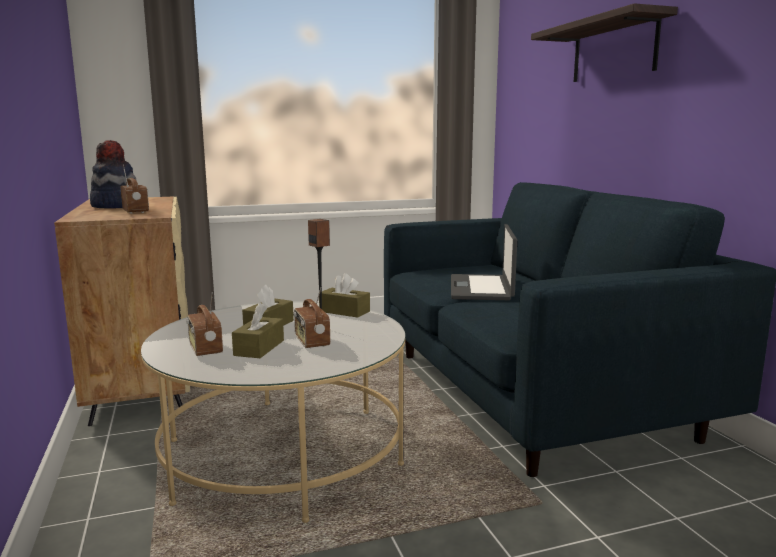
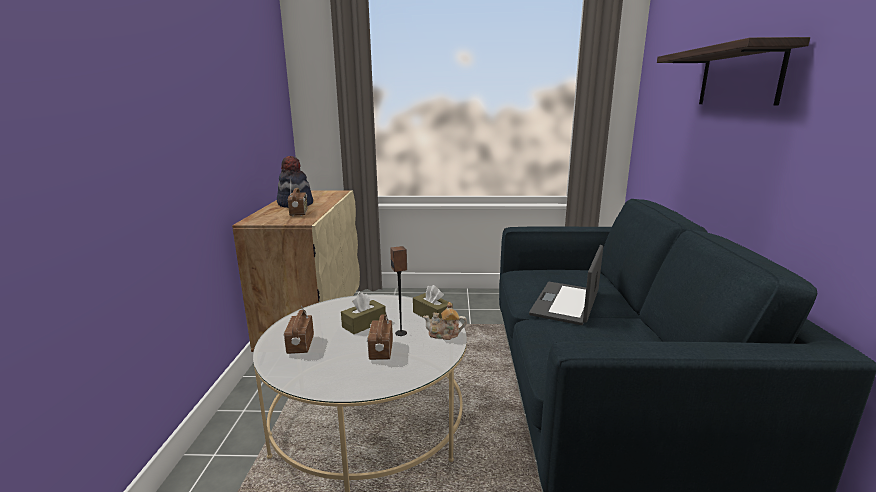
camera: 20 degrees right, 5 degrees up
brown tissue box [232,303,284,358] -> none
none -> teapot [423,302,467,340]

